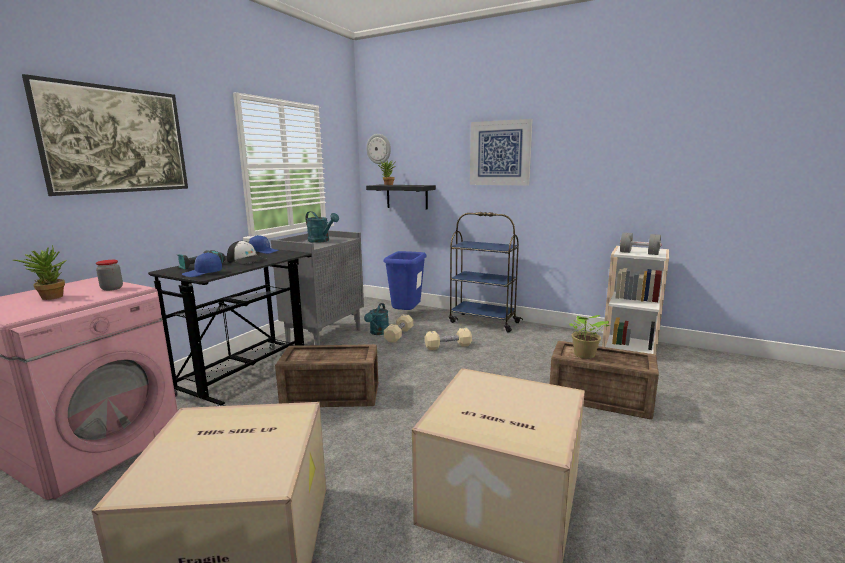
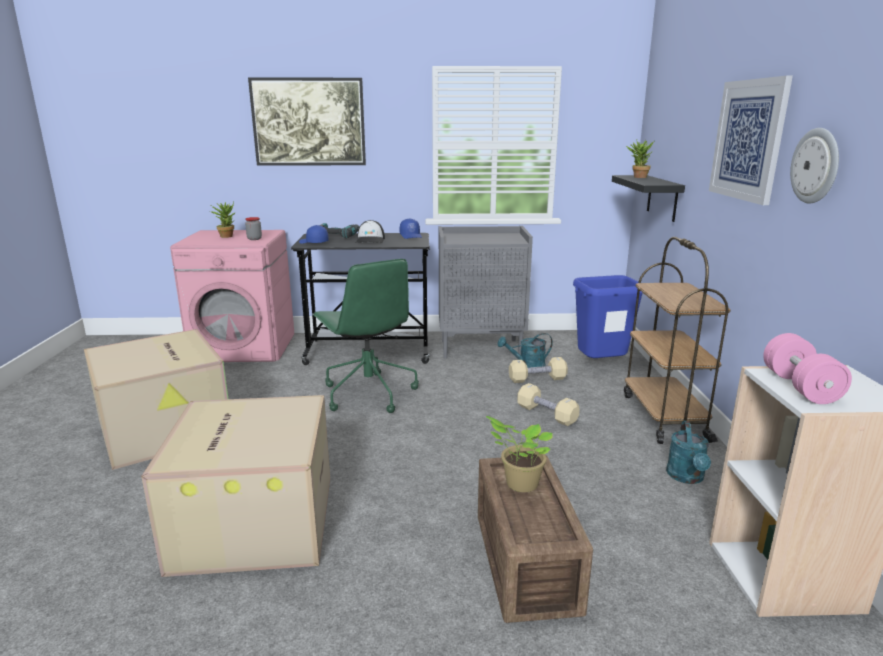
camera: 60 degrees right, 5 degrees up
crate [275,344,378,407] -> green office chair [312,259,419,413]
turquoise watering can [305,211,339,243] -> turquoise watering can moved to [666,421,711,484]
wall clock [366,134,391,164] -> wall clock moved to [790,128,839,204]
blue cart [449,212,523,332] -> brown cart [624,237,731,444]
grey dumbbell [620,233,662,255] -> pink dumbbell [763,333,852,404]

